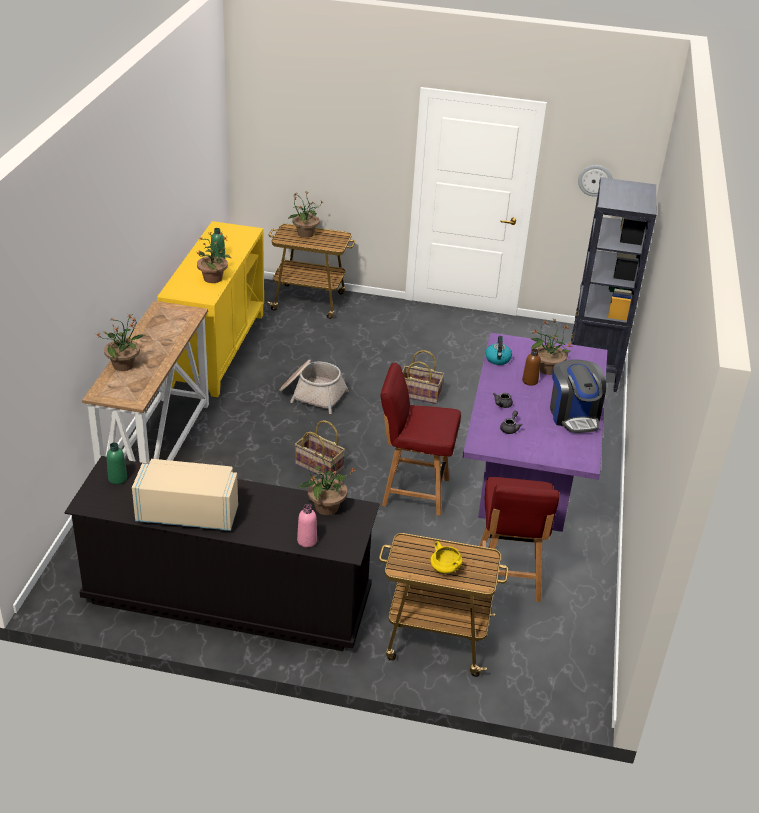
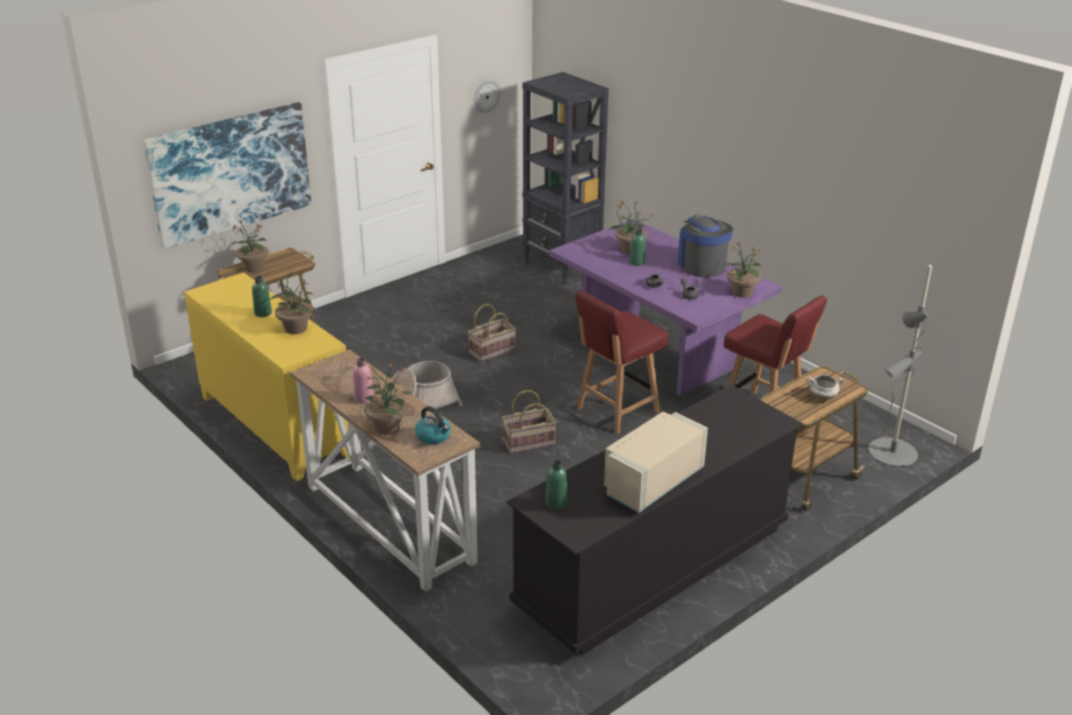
camera: 50 degrees left, 5 degrees down
pink bottle [297,504,317,547] -> pink bottle moved to [353,358,374,404]
potted plant [298,450,355,515] -> potted plant moved to [723,241,762,298]
yellow cooking pot [430,542,463,574] -> white cooking pot [806,375,843,400]
kettle [485,336,512,365] -> kettle moved to [415,406,451,444]
brown bottle [522,349,541,386] -> green bottle [630,229,646,266]
coffee machine [550,360,606,433] -> coffee machine turned 135 degrees counterclockwise [678,215,733,277]
none -> picture [143,102,311,249]
none -> grey floor lamp [844,265,932,467]

